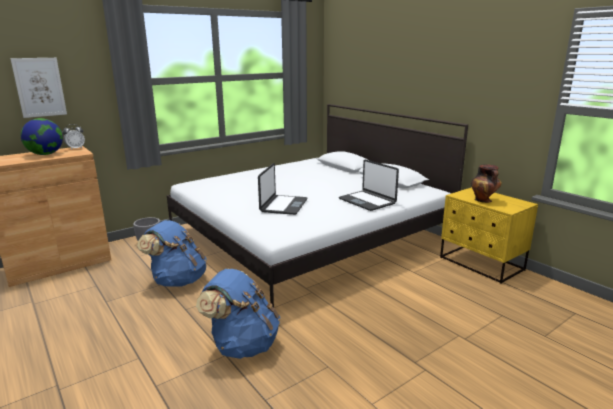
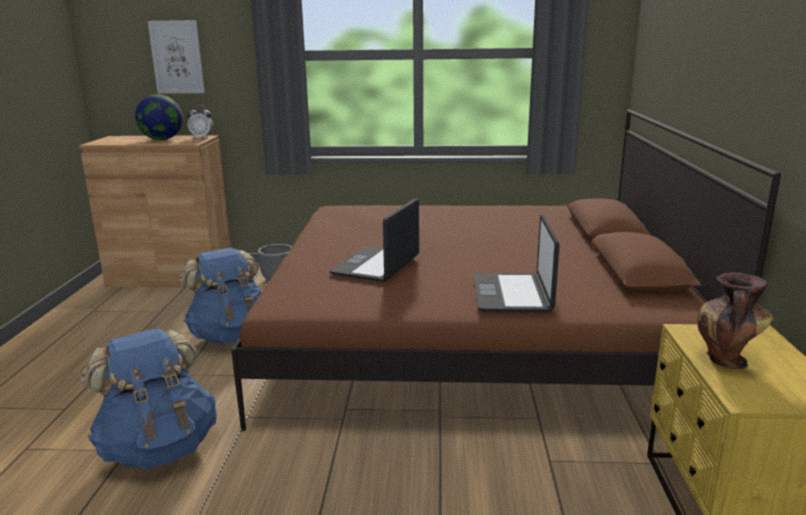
camera: 40 degrees right, 0 degrees up
white bed [167,104,468,307] -> brown bed [231,109,781,431]
laptop [258,163,307,215] -> laptop turned 150 degrees clockwise [330,198,419,282]

